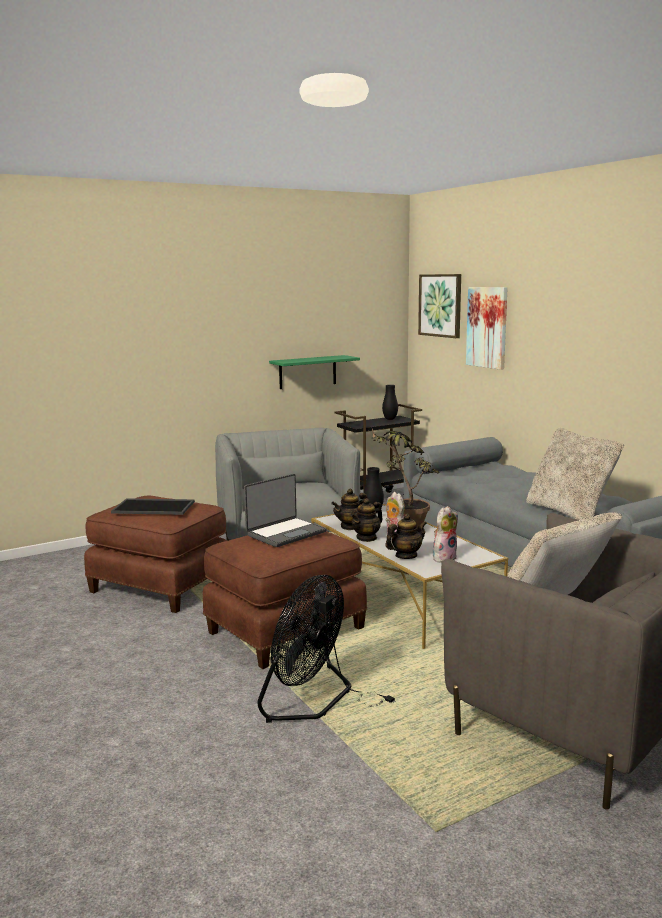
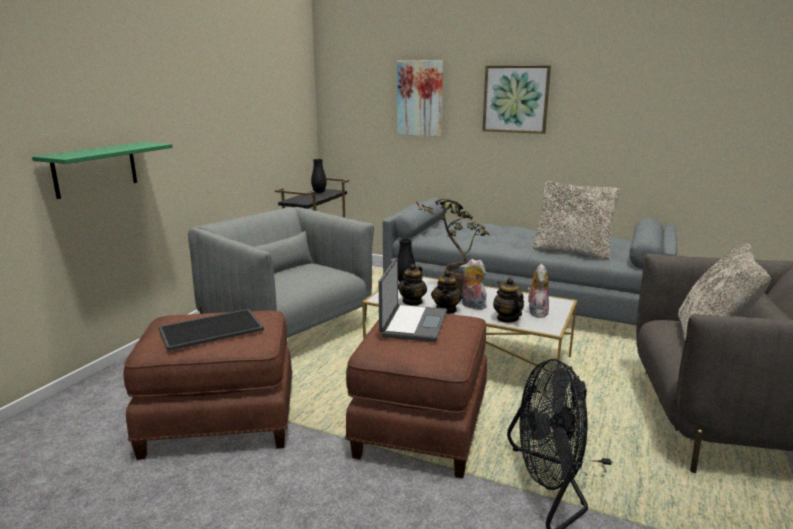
camera: 35 degrees left, 5 degrees up
green shelf [269,355,360,389] -> green shelf moved to [32,142,173,199]
teapot [385,514,427,559] -> teapot turned 45 degrees counterclockwise [493,278,524,323]
picture [418,274,461,338] -> picture moved to [482,65,551,134]

